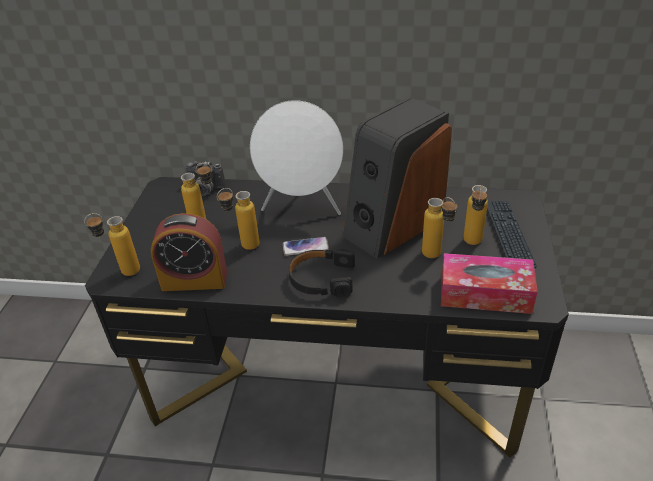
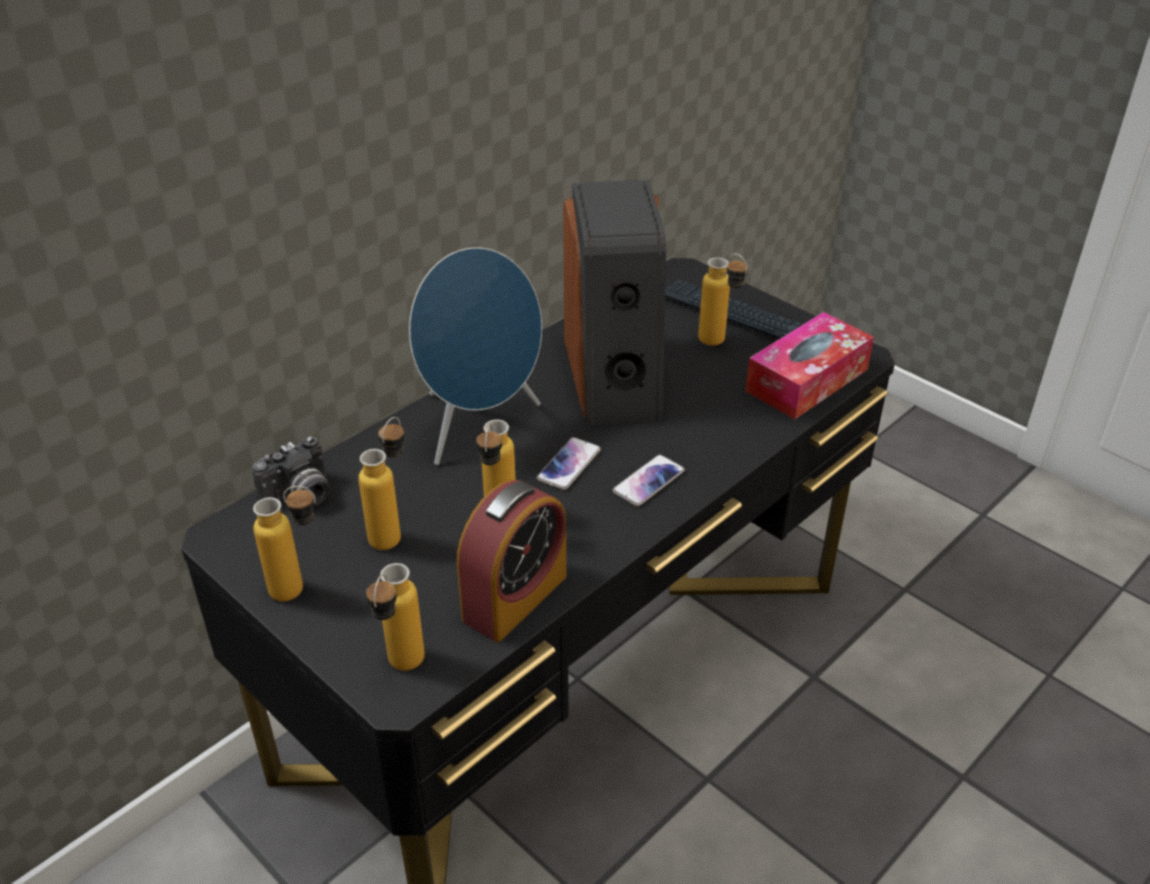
camera: 55 degrees left, 0 degrees up
white speaker [250,100,343,215] -> blue speaker [409,247,542,465]
black headphones [289,249,355,297] -> phone [612,454,685,506]
bottle [422,197,457,258] -> bottle moved to [253,486,316,601]

